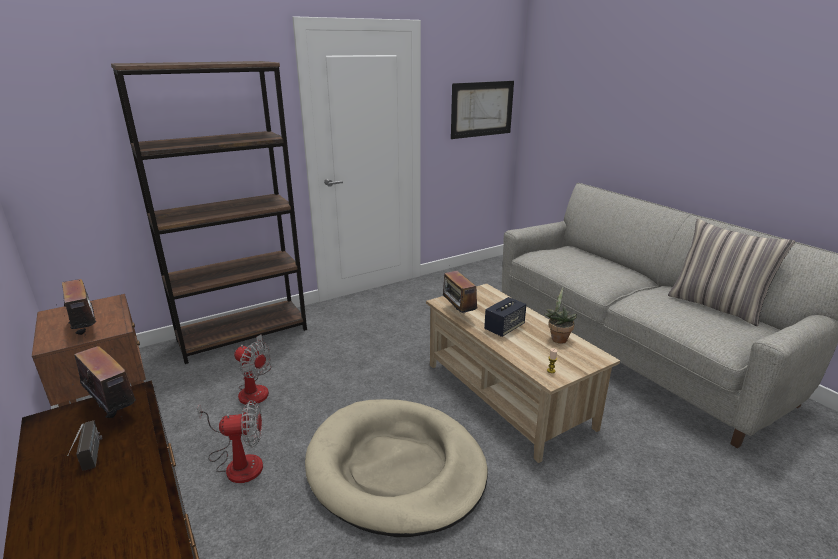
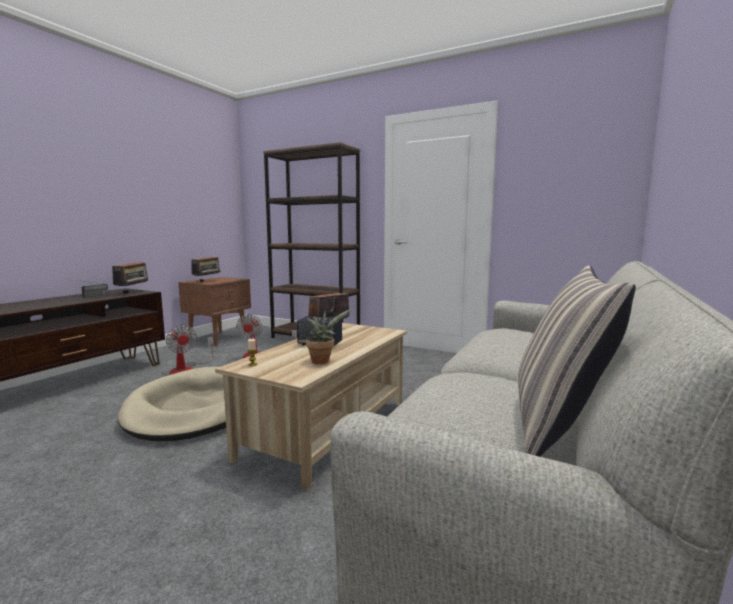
camera: 60 degrees right, 15 degrees down
picture [451,81,514,139] -> none

